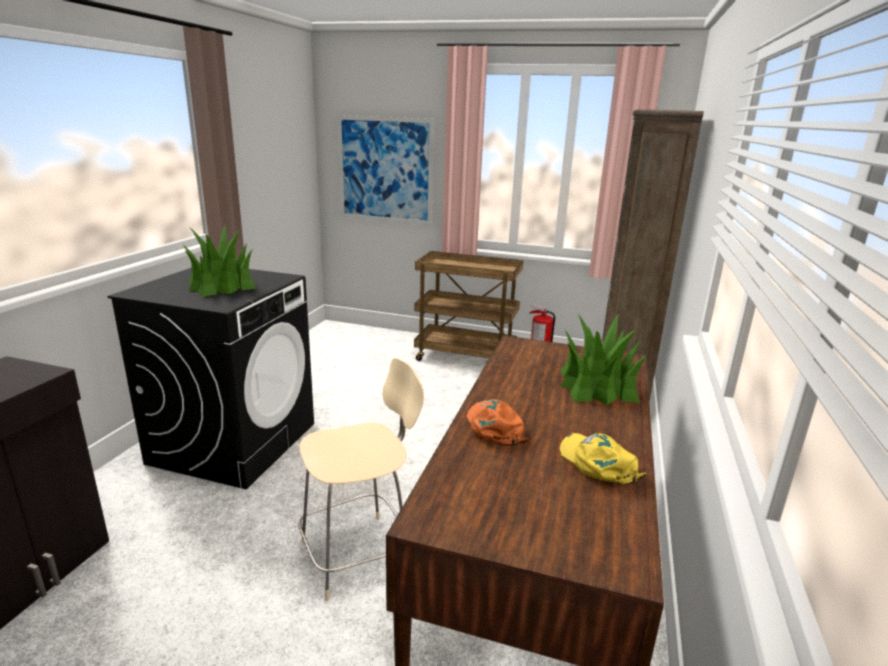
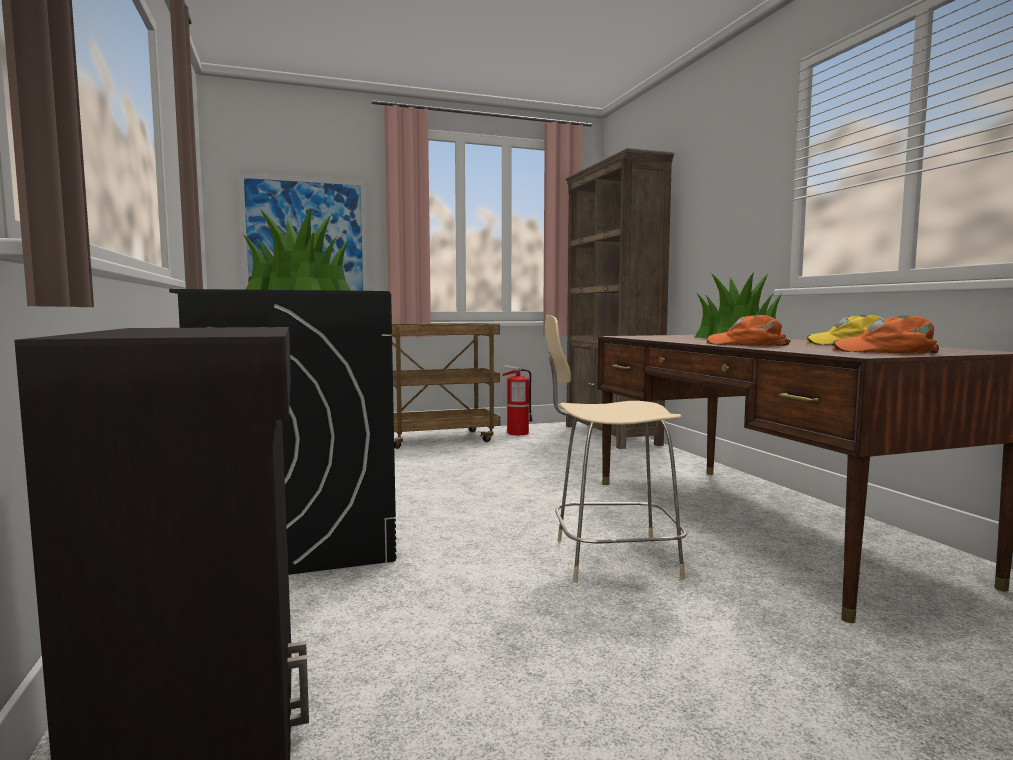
camera: 35 degrees left, 15 degrees down
beige chair [298,358,424,601] -> beige chair turned 120 degrees counterclockwise [545,315,687,583]
none -> orange cap [832,316,939,353]

